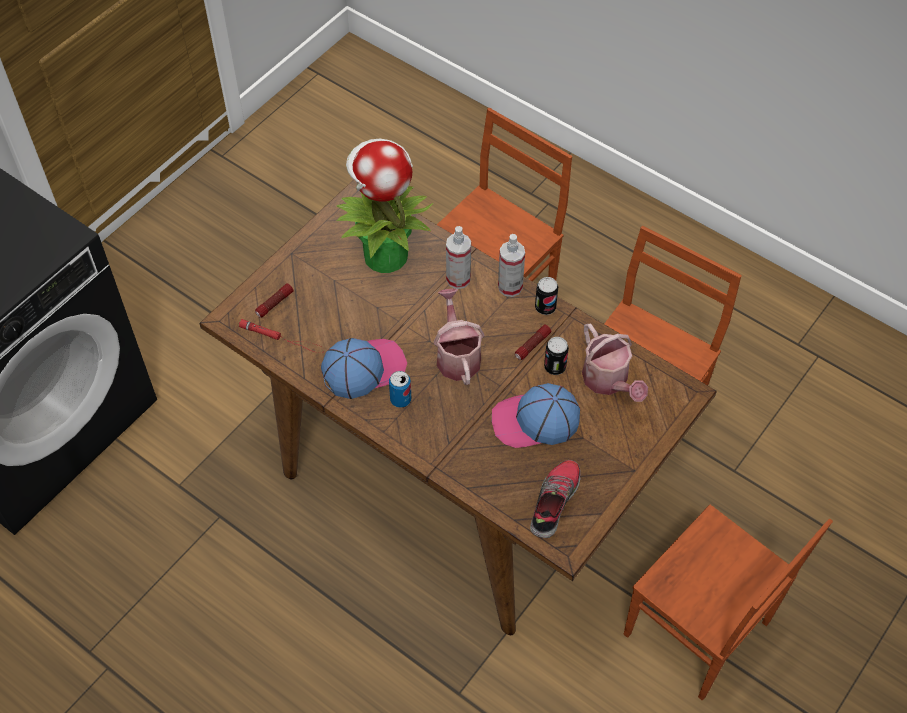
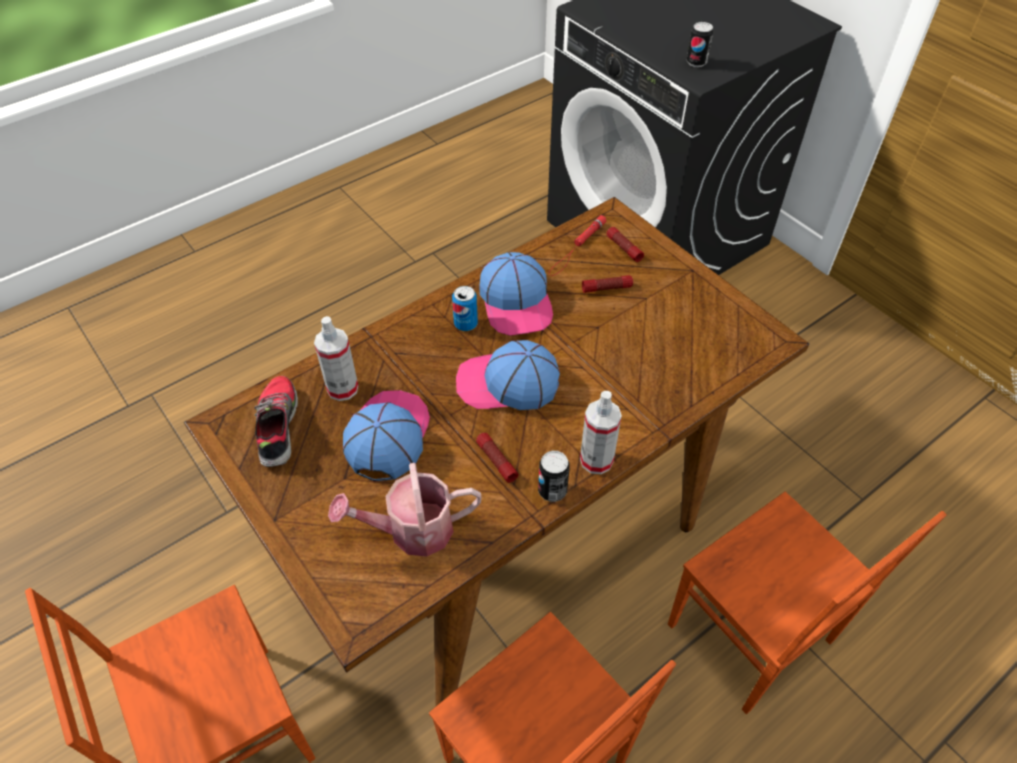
camera: 105 degrees right, 5 degrees down
potted plant [336,139,433,273] -> none
watering can [434,288,484,385] -> cap [456,340,560,410]
spray bottle [446,226,471,289] -> spray bottle moved to [314,316,358,401]
shoe [530,460,581,538] -> shoe turned 135 degrees counterclockwise [254,376,298,467]
can [544,337,569,375] -> can moved to [687,22,713,67]
none -> flashlight [582,275,633,293]

